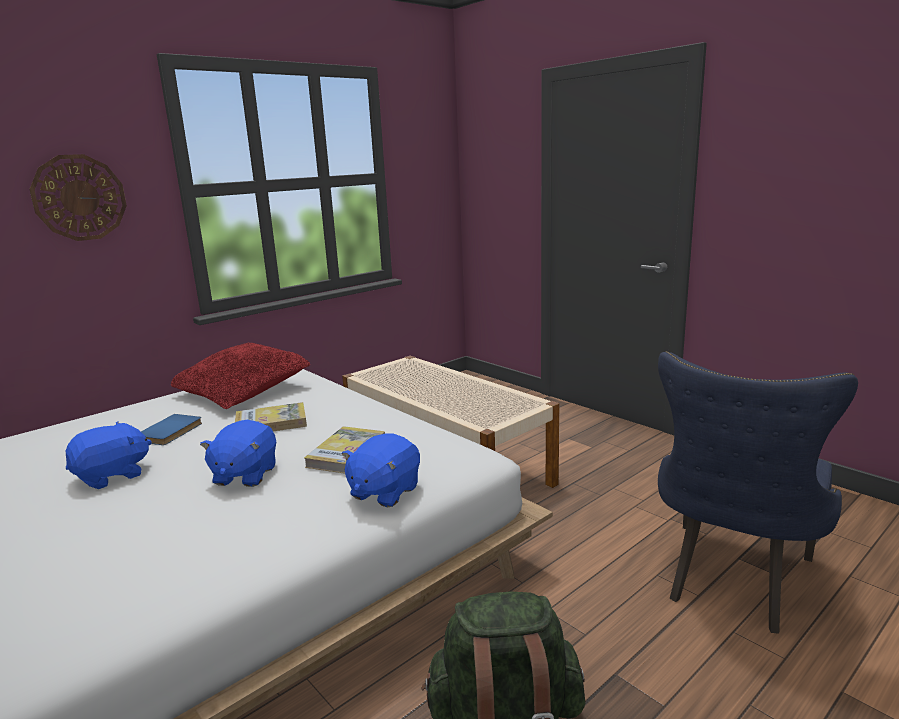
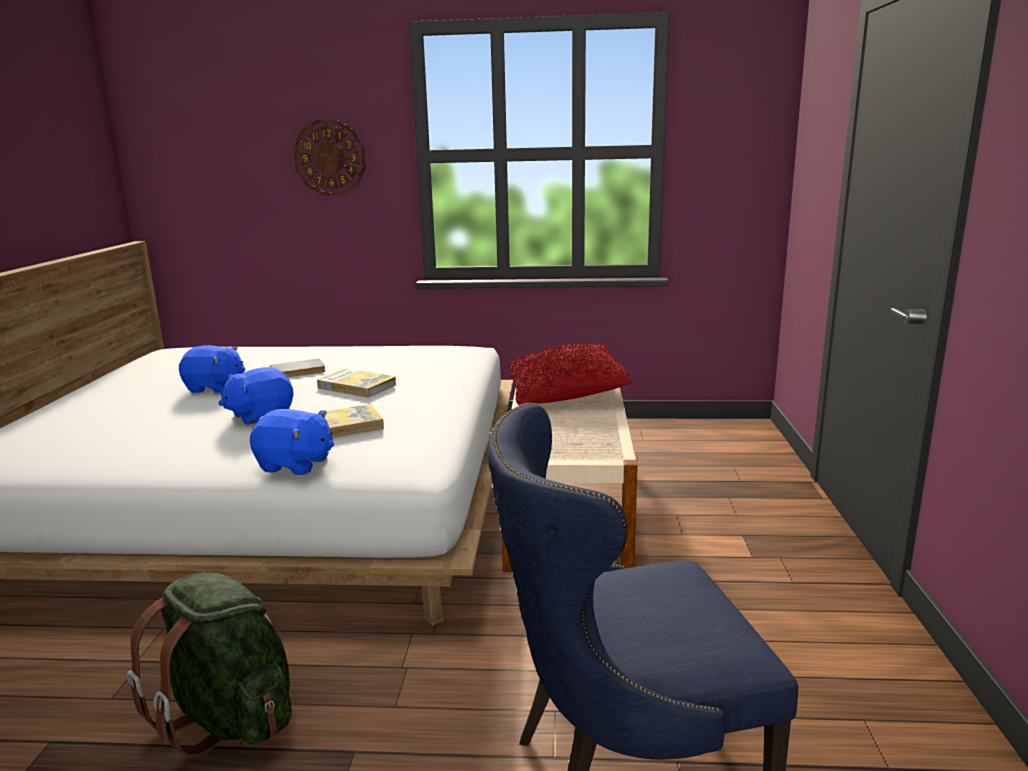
camera: 45 degrees right, 0 degrees up
blue book [141,414,202,445] -> grey book [270,358,326,377]
red pillow [171,343,310,409] -> red pillow moved to [509,344,632,405]
blue plush toy [342,434,420,507] -> blue plush toy turned 150 degrees counterclockwise [250,409,334,475]

